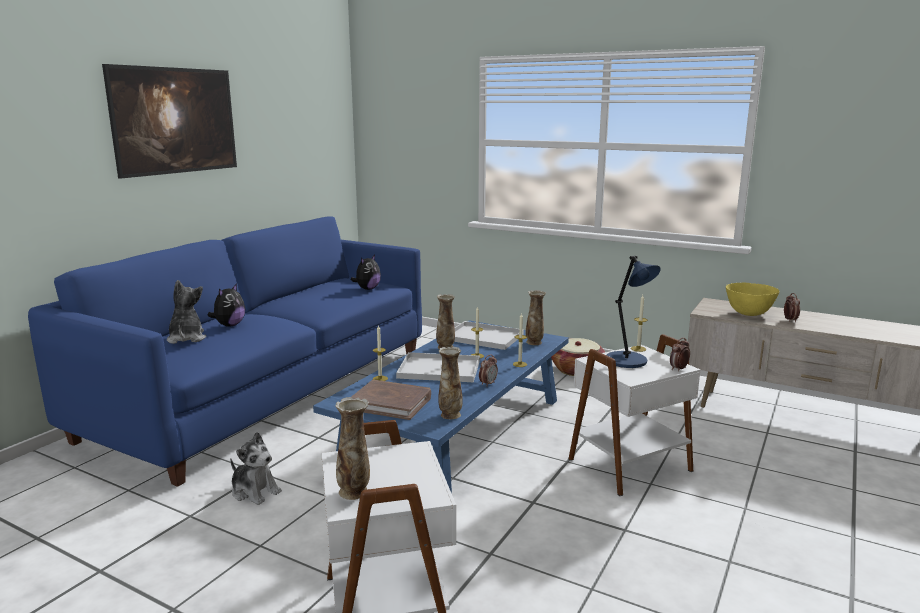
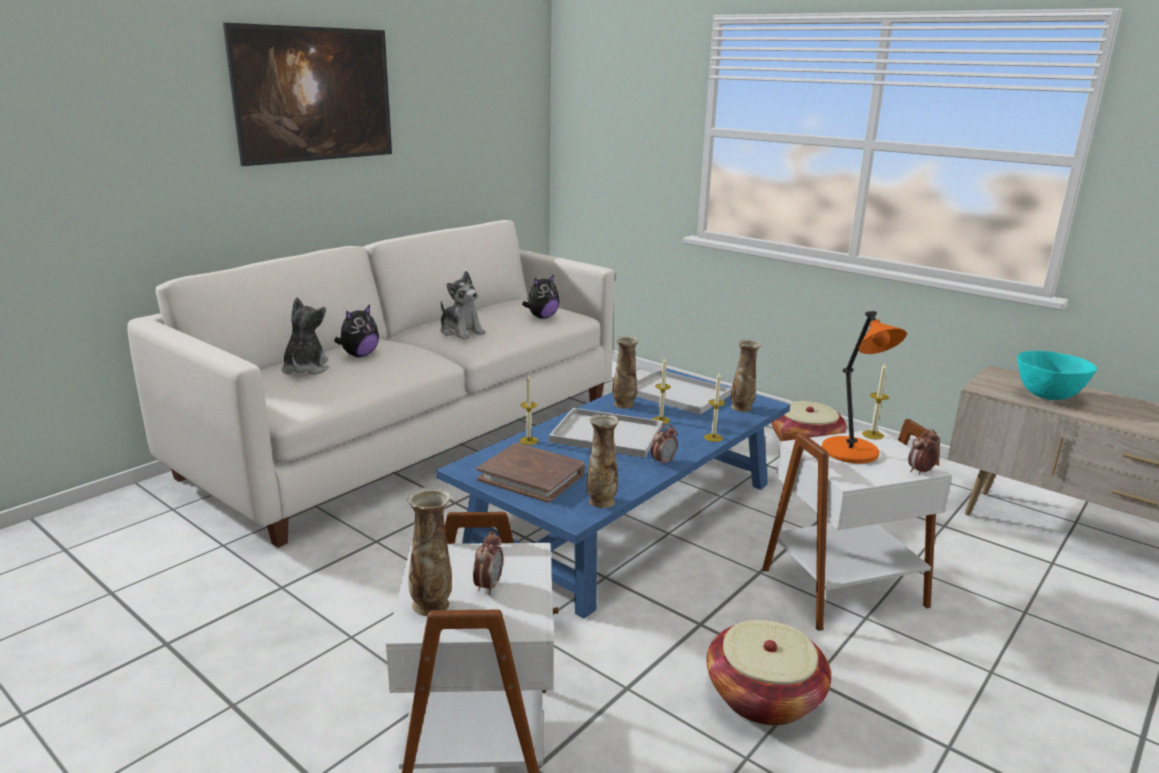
camera: 10 degrees right, 5 degrees up
blue sofa [28,216,422,487] -> white sofa [127,220,615,548]
plush toy [230,432,282,505] -> plush toy moved to [441,271,486,339]
blue table lamp [607,256,661,368] -> orange table lamp [822,311,907,463]
yellow bowl [726,282,780,316] -> turquoise bowl [1017,351,1097,400]
alarm clock [784,293,800,322] -> alarm clock moved to [473,531,503,595]
none -> basket [707,620,831,726]

